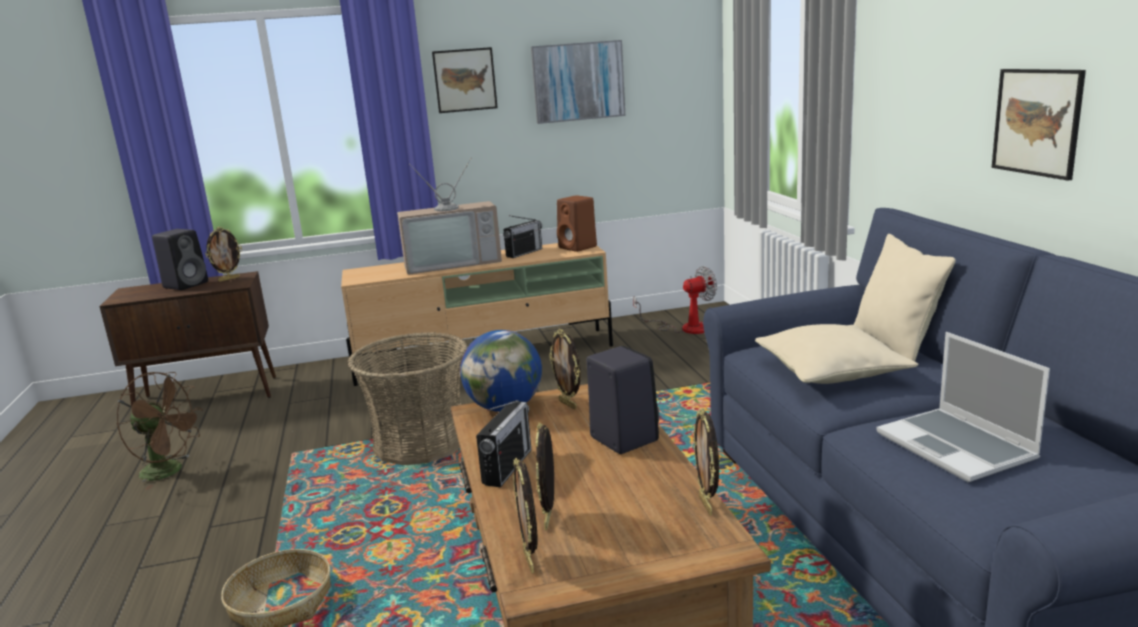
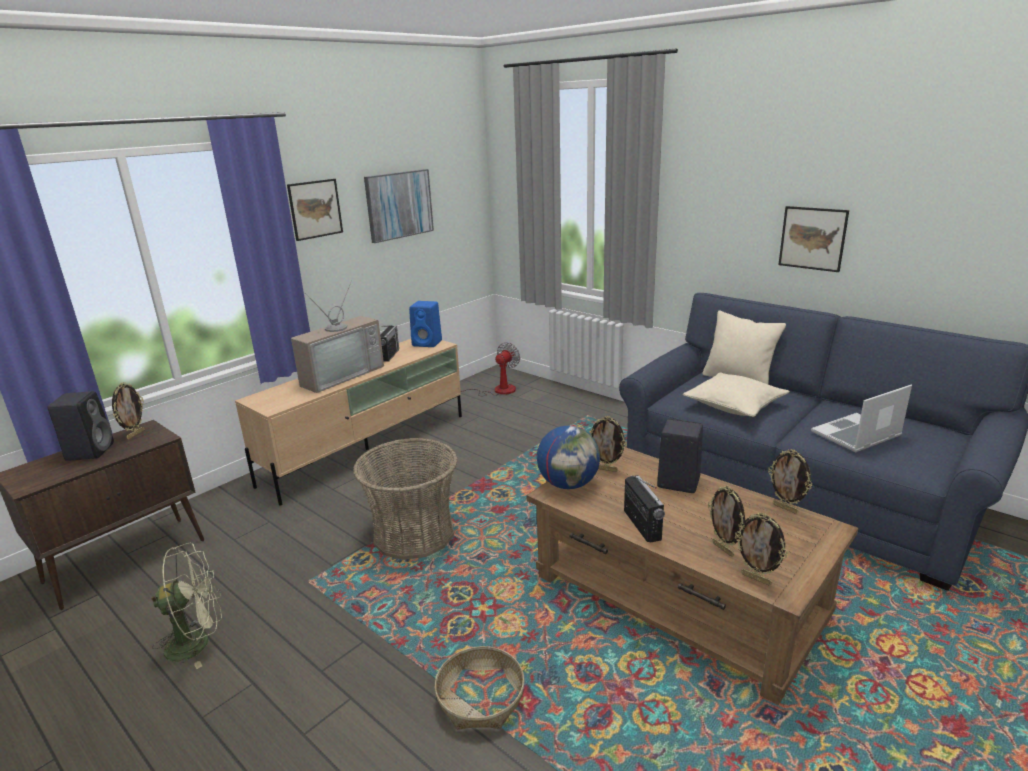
camera: 35 degrees left, 5 degrees up
brown fan [117,372,203,490] -> green fan [151,543,222,669]
brown speaker [557,195,597,252] -> blue speaker [409,301,442,347]
laptop [876,332,1050,482] -> laptop turned 120 degrees clockwise [811,385,912,452]

